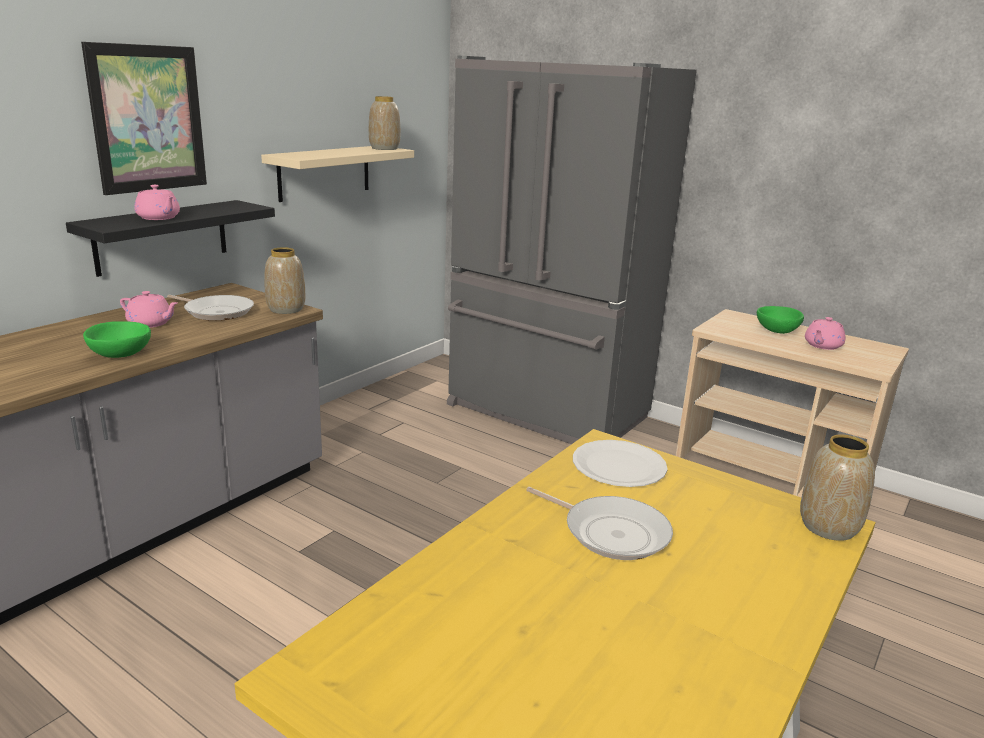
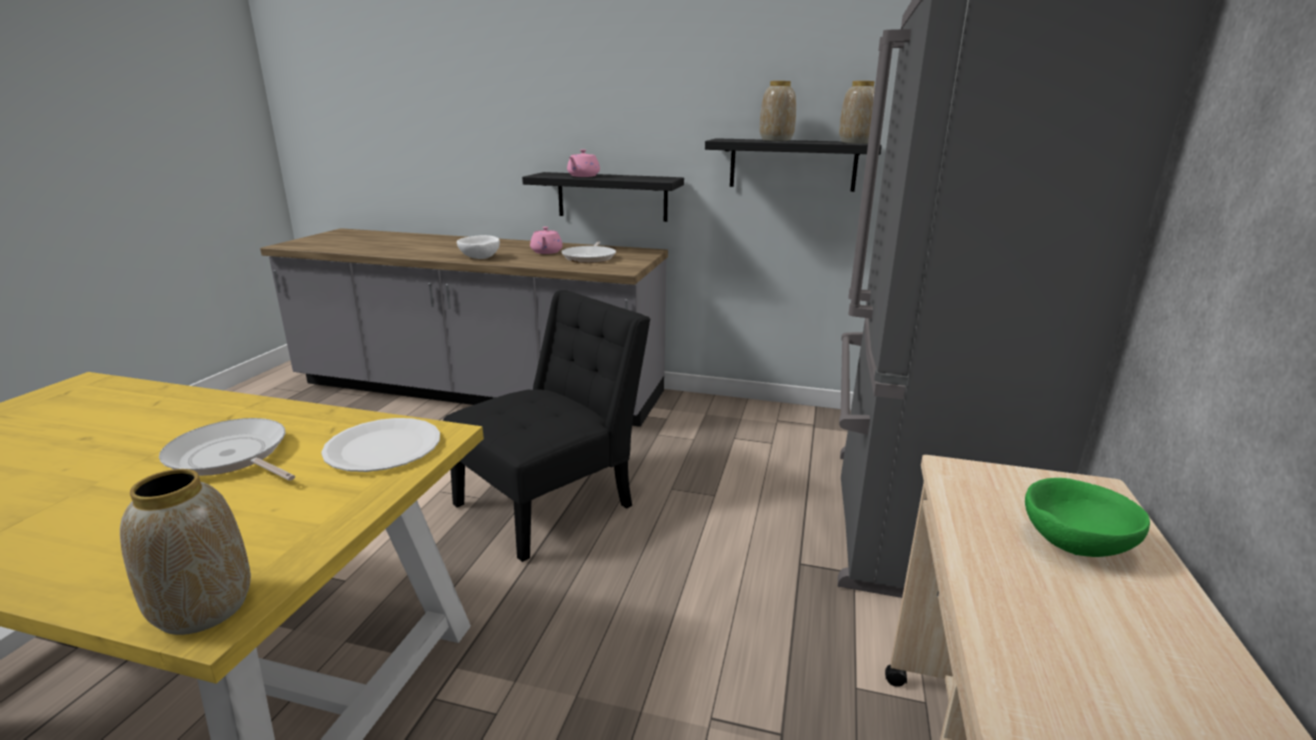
camera: 70 degrees right, 0 degrees up
picture [81,42,207,195] -> none
green bowl [83,321,151,358] -> white bowl [457,235,500,259]
beige shelf [261,146,414,202] -> black shelf [705,138,882,192]
vase [264,247,305,314] -> vase moved to [760,81,796,141]
frying pan [526,487,673,560] -> frying pan turned 105 degrees clockwise [159,418,295,481]
pink teapot [805,317,846,350] -> none
none -> black chair [443,290,651,562]

